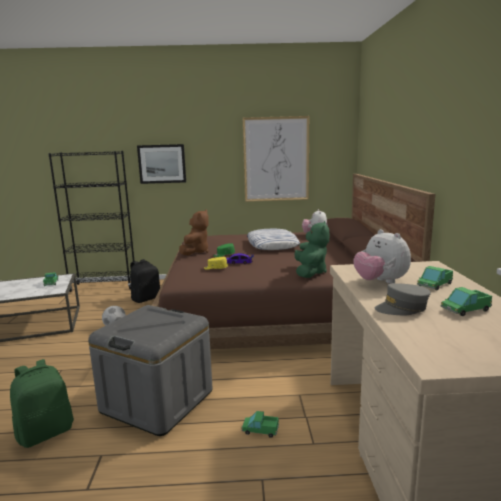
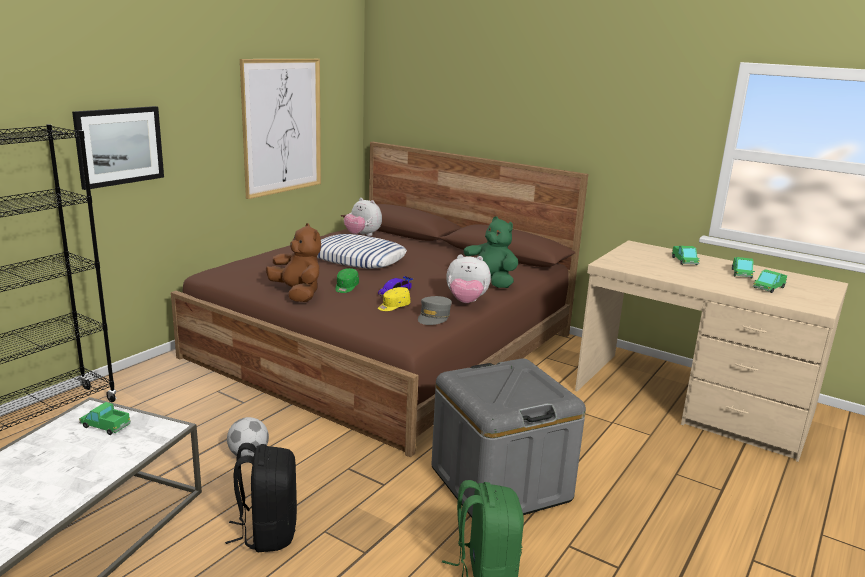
camera: 55 degrees left, 5 degrees up
black backpack [130,259,160,303] -> black backpack moved to [225,443,297,552]
toy truck [241,411,279,438] -> toy truck moved to [753,269,787,293]
plush toy [353,229,411,284] -> plush toy moved to [446,254,491,303]
grey cap [375,283,431,315] -> grey cap moved to [418,296,452,325]

